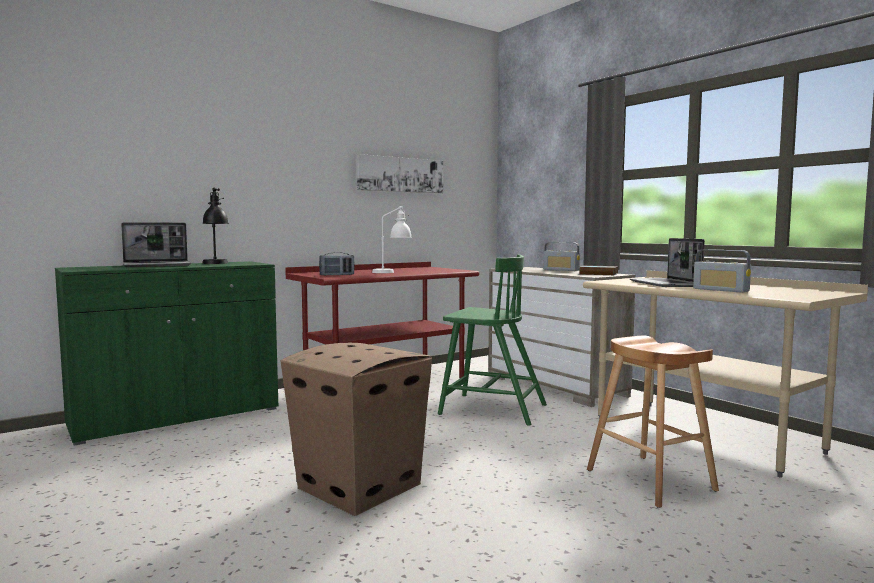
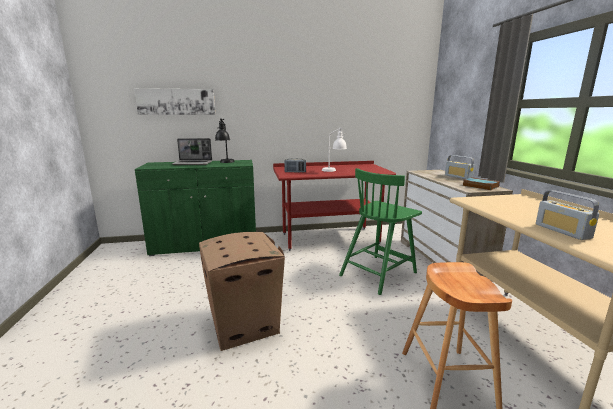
camera: 25 degrees right, 10 degrees up
picture [356,154,443,193] -> picture moved to [134,88,215,115]
green chair [438,255,547,426] -> green chair turned 90 degrees clockwise [339,168,422,295]
laptop [629,238,705,287] -> none

